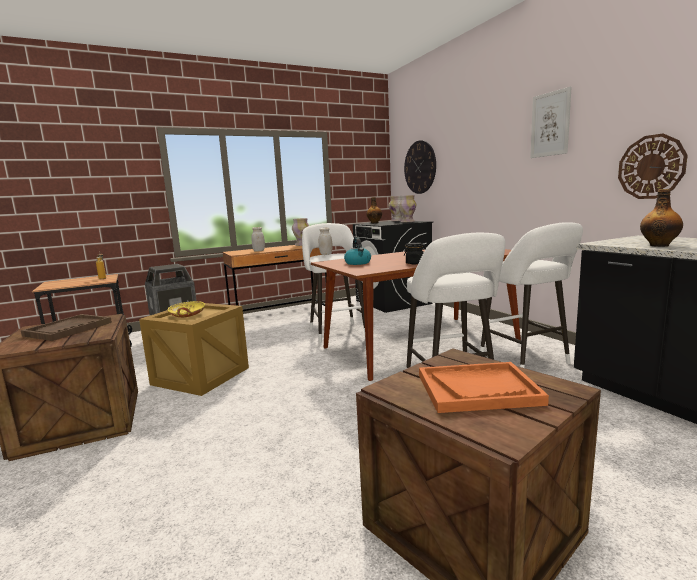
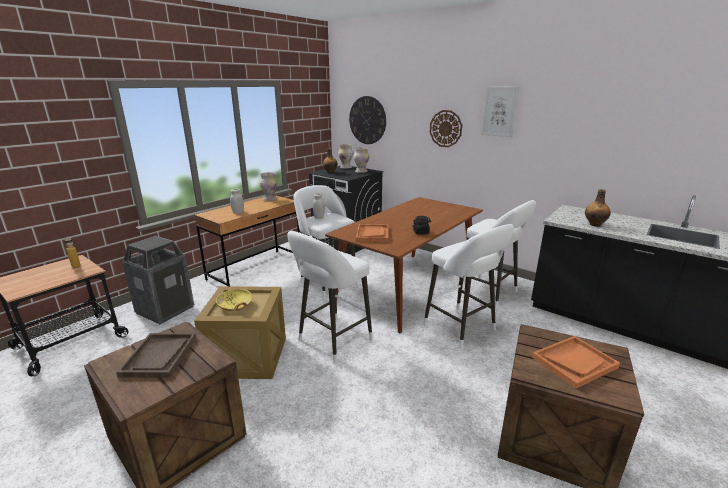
camera: 25 degrees left, 10 degrees up
kettle [344,237,371,265] -> orange tray [356,224,389,242]
wall clock [618,133,688,199] -> wall clock moved to [430,110,462,147]
none -> white stool [287,231,373,364]

